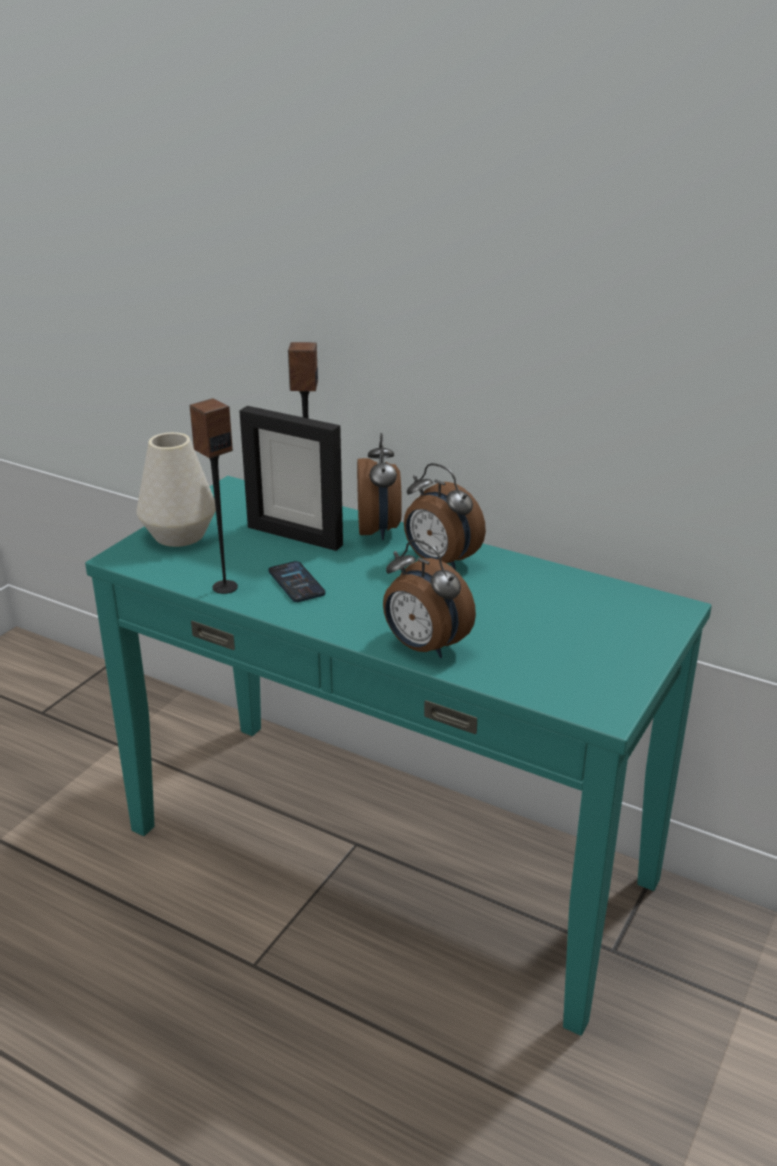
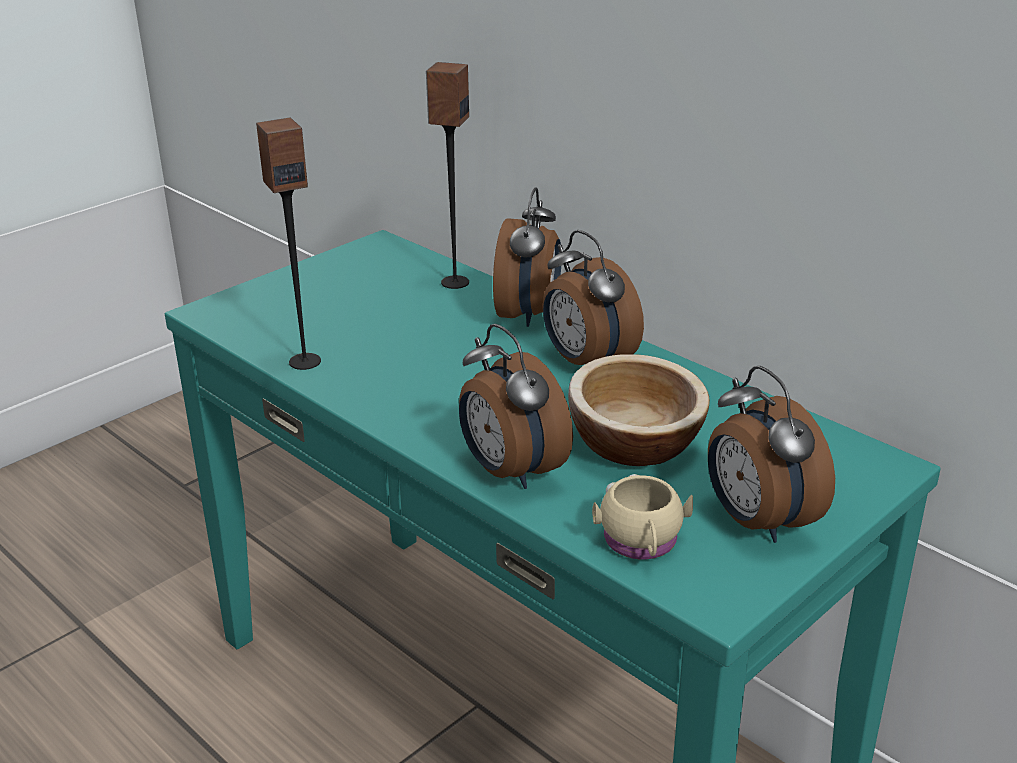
camera: 15 degrees right, 0 degrees up
white vase [136,432,216,547] -> none
picture frame [239,406,343,551] -> none
phone [269,561,325,602] -> none
none -> bowl [568,354,710,466]
none -> beige mug [592,474,693,560]
none -> alarm clock [708,366,835,543]

